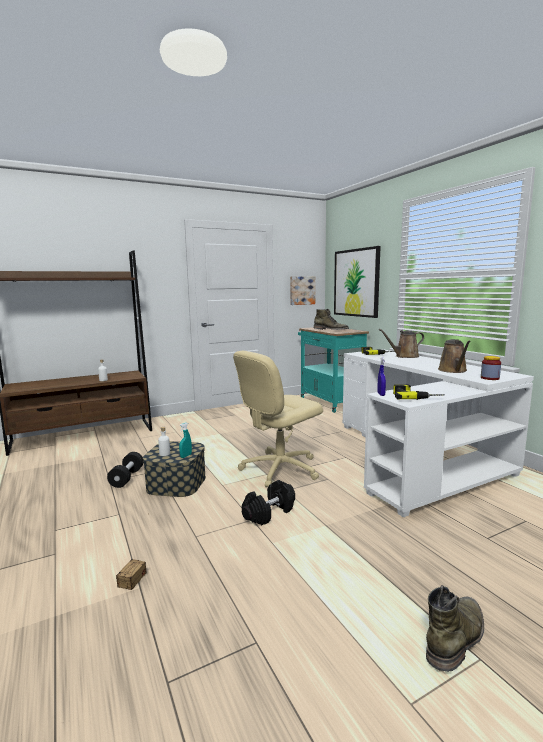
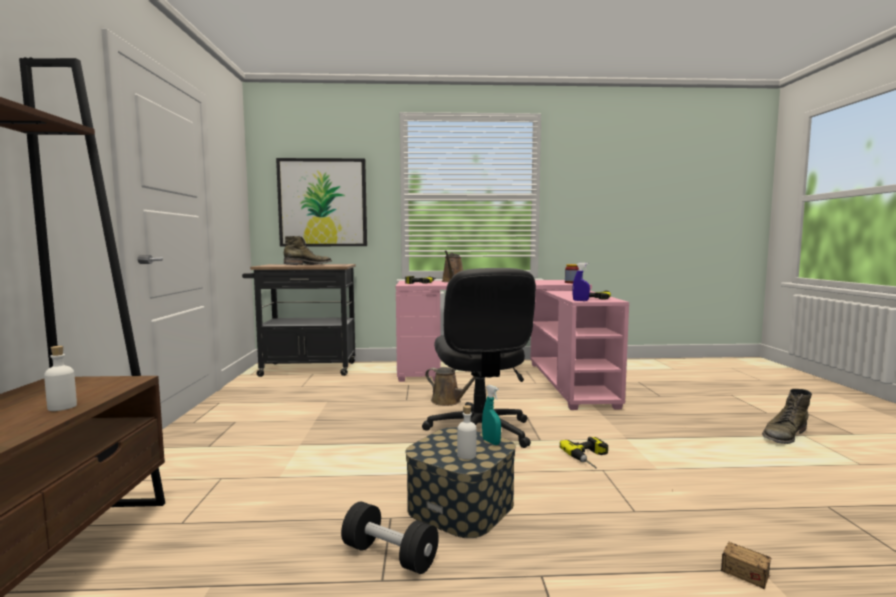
camera: 65 degrees left, 5 degrees down
beige office chair [233,351,323,487] -> black office chair [422,268,536,448]
black dumbbell [242,480,295,525] -> power drill [560,437,608,468]
picture [290,276,316,305] -> none
turquoise cart [298,327,369,413] -> black cart [242,264,356,377]
white desk [343,349,534,517] -> pink desk [396,280,629,410]
green boot [426,585,484,672] -> green boot turned 105 degrees counterclockwise [762,389,812,444]
brown watering can [438,339,471,373] -> brown watering can moved to [425,367,475,406]

